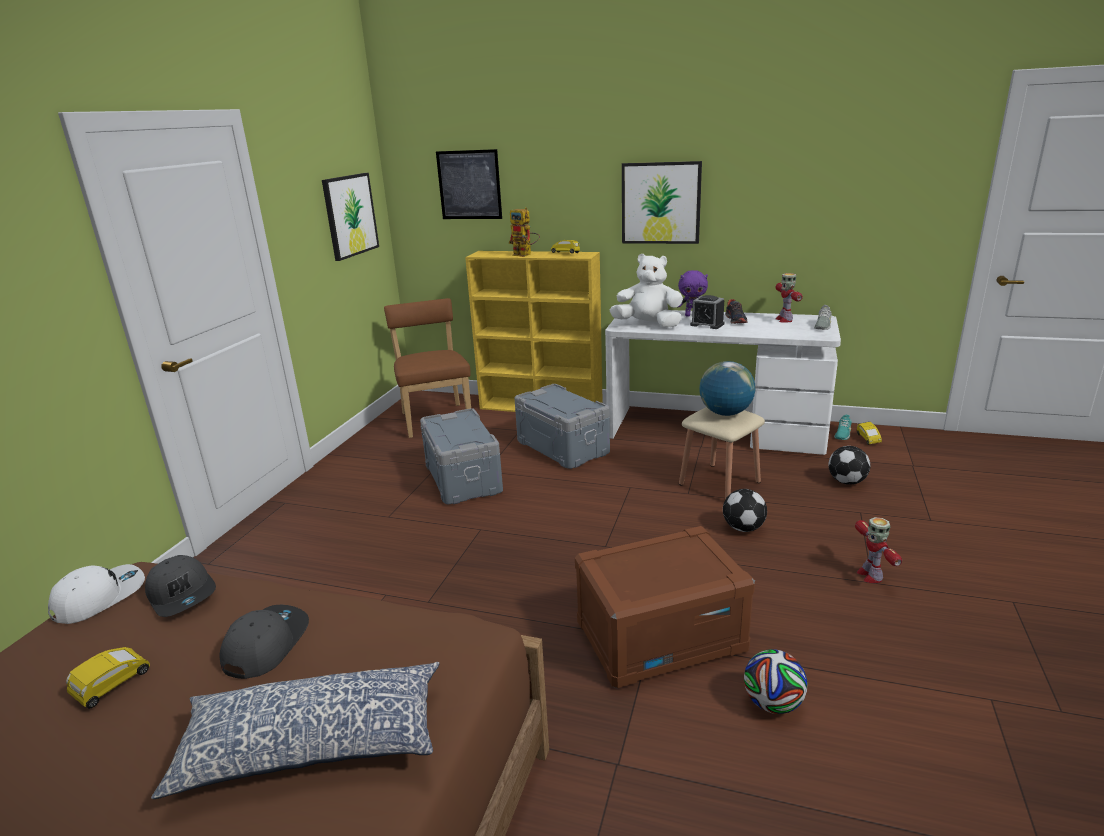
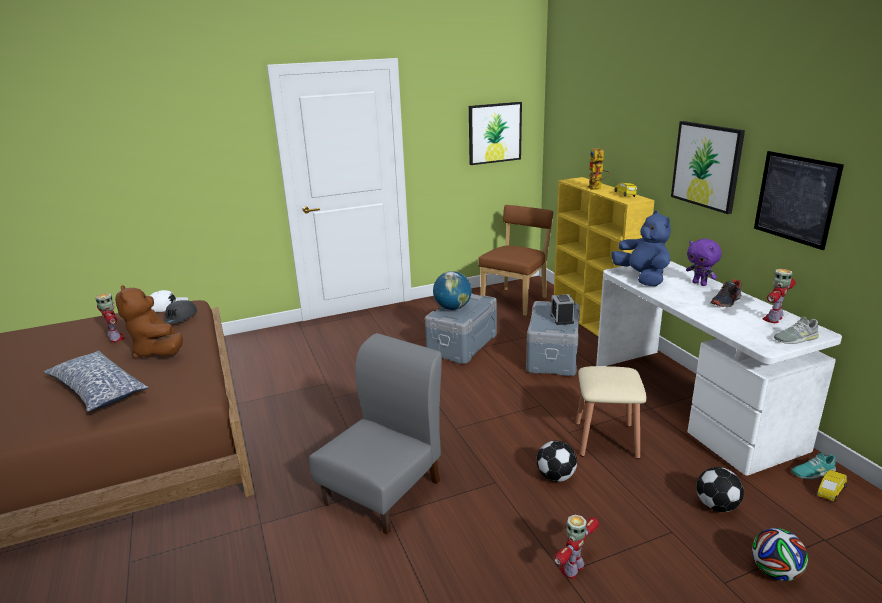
camera: 50 degrees right, 0 degrees up
yellow toy car [66,647,150,709] -> toy robot [96,293,125,343]
grey cap [220,605,309,679] -> brown plush toy [115,285,183,358]
picture [436,149,502,219] -> picture moved to [754,151,844,250]
brown storage box [575,526,755,688] -> grey chair [309,333,442,534]
white plush toy [609,254,683,327] -> blue plush toy [611,210,671,287]
alarm clock [690,295,725,329] -> alarm clock moved to [551,294,575,325]
globe [699,361,755,416] -> globe moved to [433,271,472,310]
football [744,649,807,714] -> football moved to [752,528,808,581]

